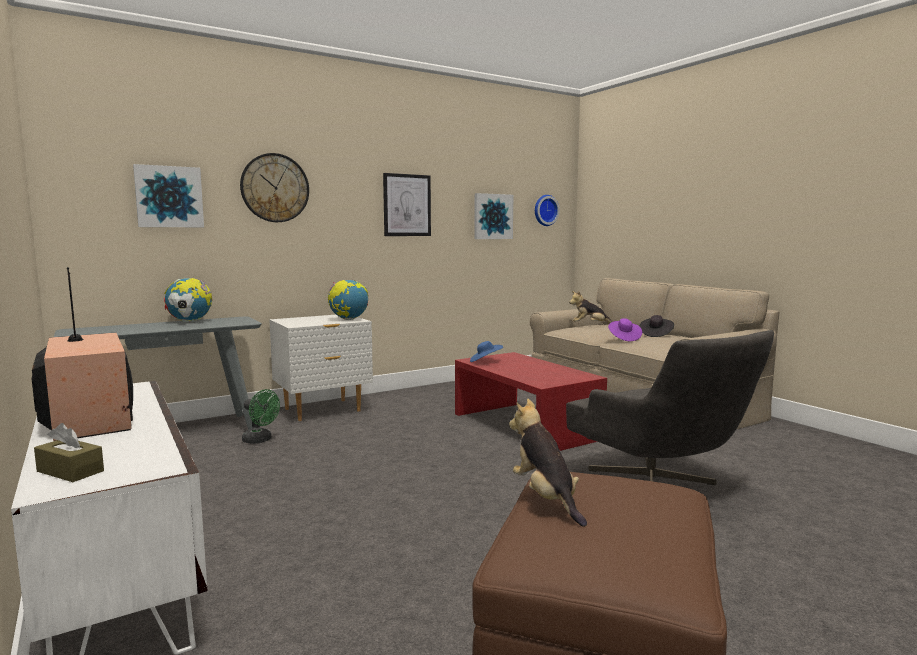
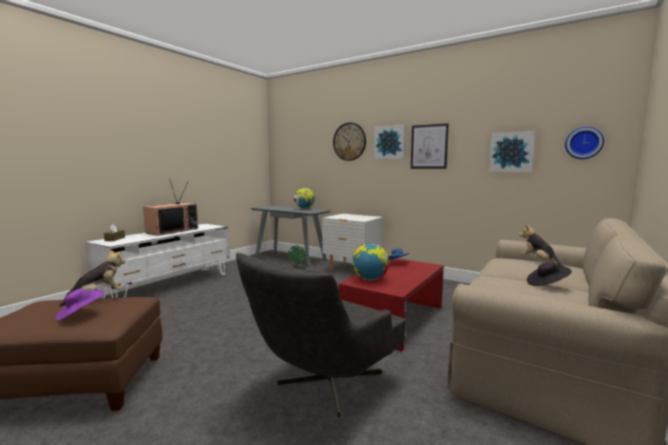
camera: 65 degrees right, 0 degrees up
picture [133,164,204,227] -> picture moved to [374,124,406,159]
globe [327,280,368,320] -> globe moved to [353,243,389,281]
purple hat [608,318,642,341] -> purple hat moved to [55,289,104,321]

